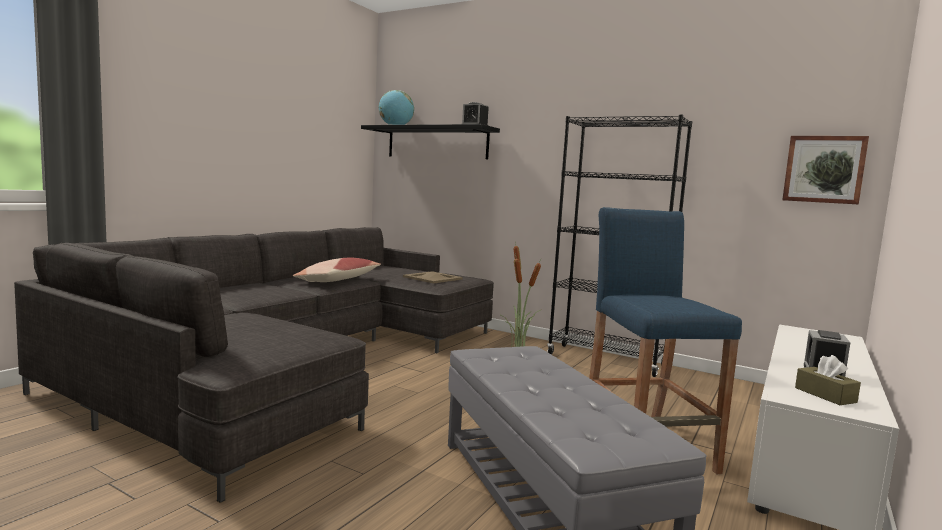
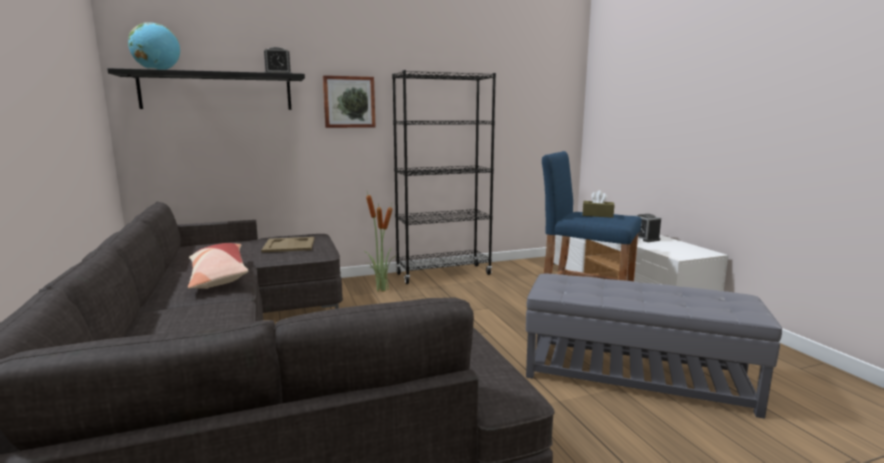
camera: 50 degrees left, 5 degrees up
picture [782,136,869,204] -> picture moved to [323,75,375,128]
brown tissue box [795,355,861,405] -> brown tissue box moved to [582,190,614,218]

